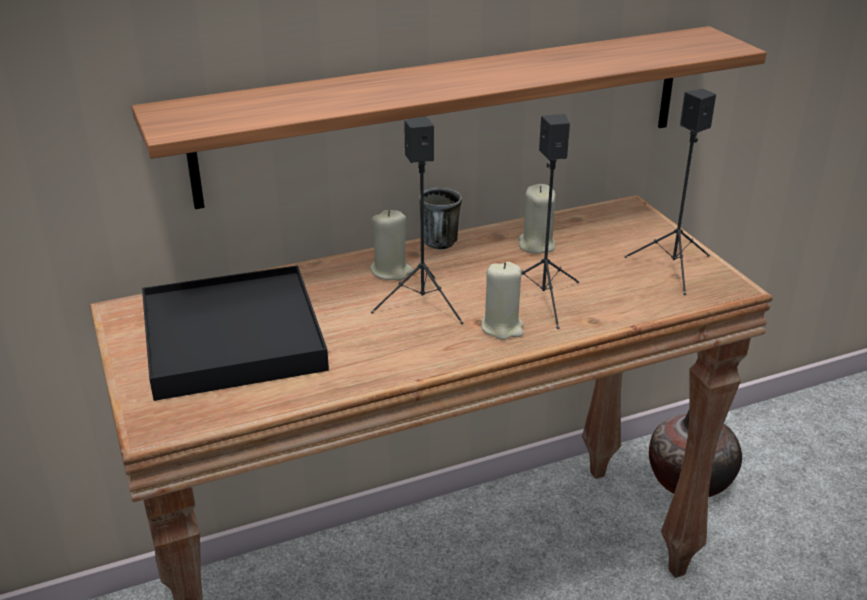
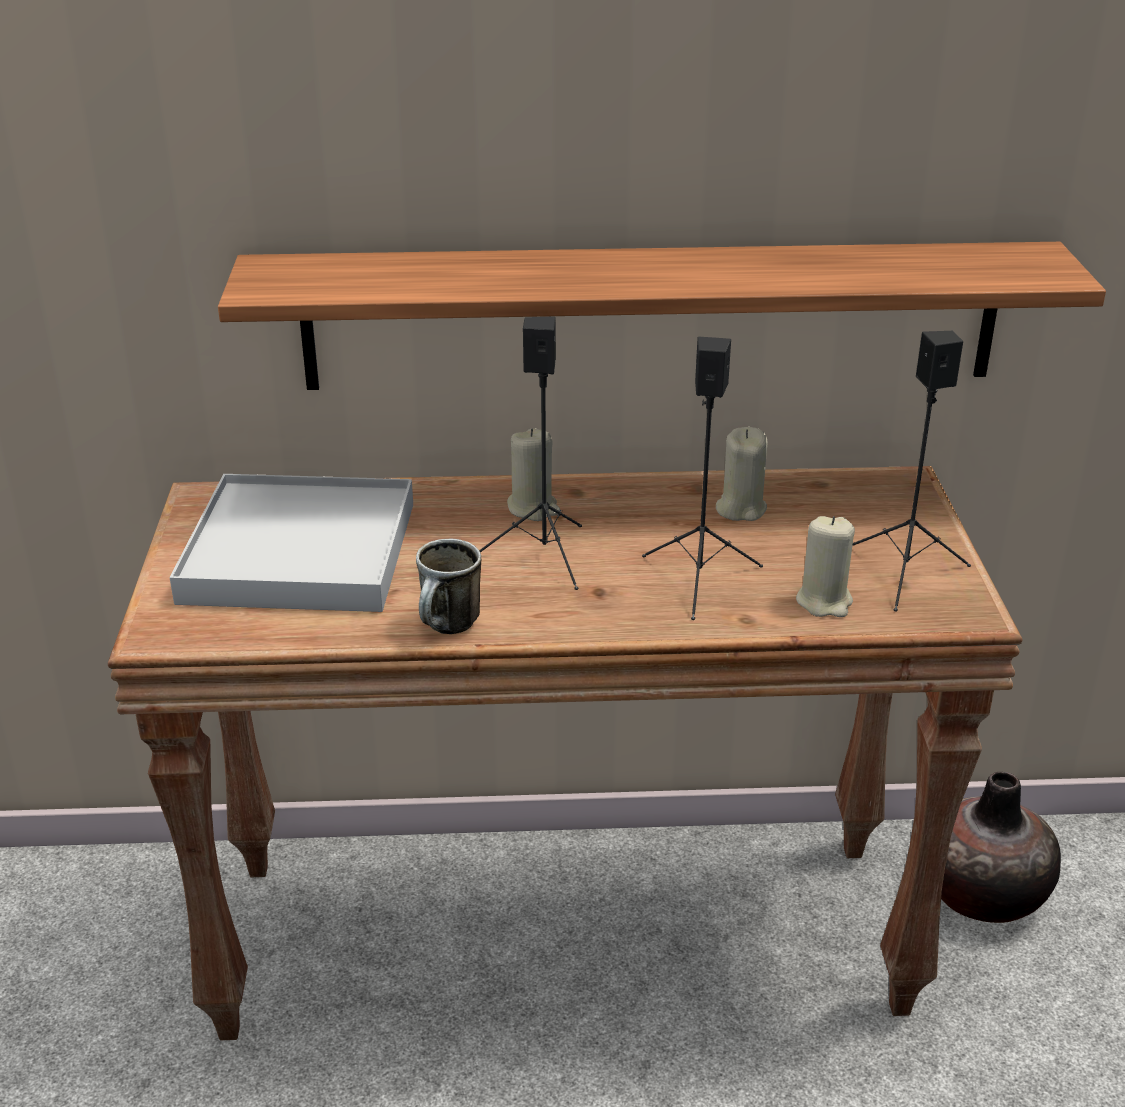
camera: 20 degrees right, 0 degrees up
black tray [142,265,329,401] -> white tray [170,474,413,612]
mug [419,188,462,249] -> mug moved to [416,539,481,634]
beige candle [481,262,524,340] -> beige candle moved to [796,516,855,617]

